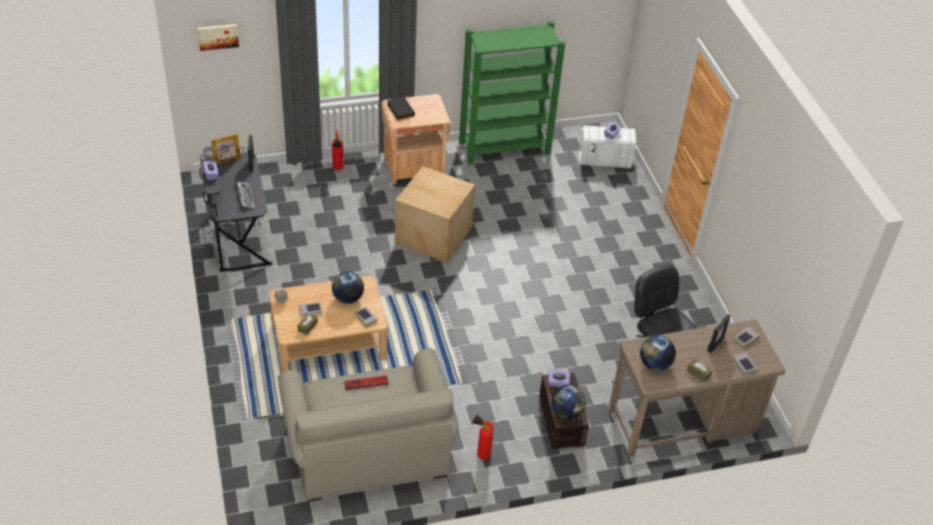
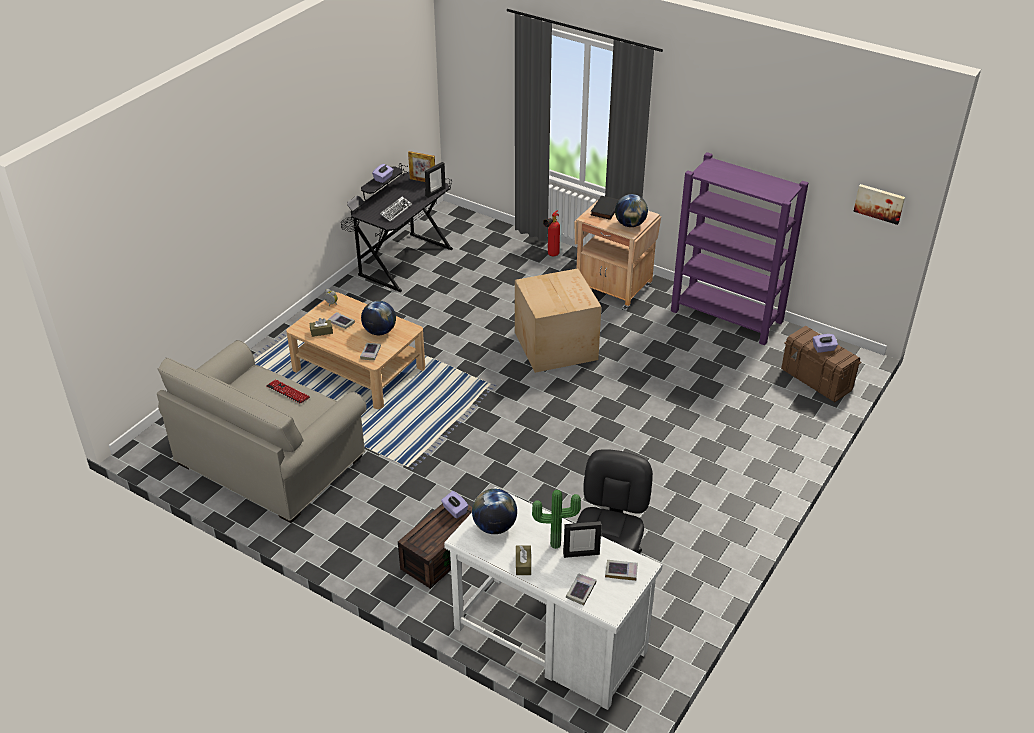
camera: 50 degrees right, 5 degrees down
picture [197,24,239,51] -> picture moved to [853,184,905,225]
green bookcase [459,21,565,165] -> purple bookcase [671,152,808,345]
fire extinguisher [473,415,493,460] -> none
globe [551,385,586,419] -> globe moved to [615,194,648,227]
white storage box [579,125,636,168] -> brown storage box [781,326,861,402]
brown desk [608,319,785,457] -> white desk [444,487,663,710]
none -> potted plant [532,489,581,549]

